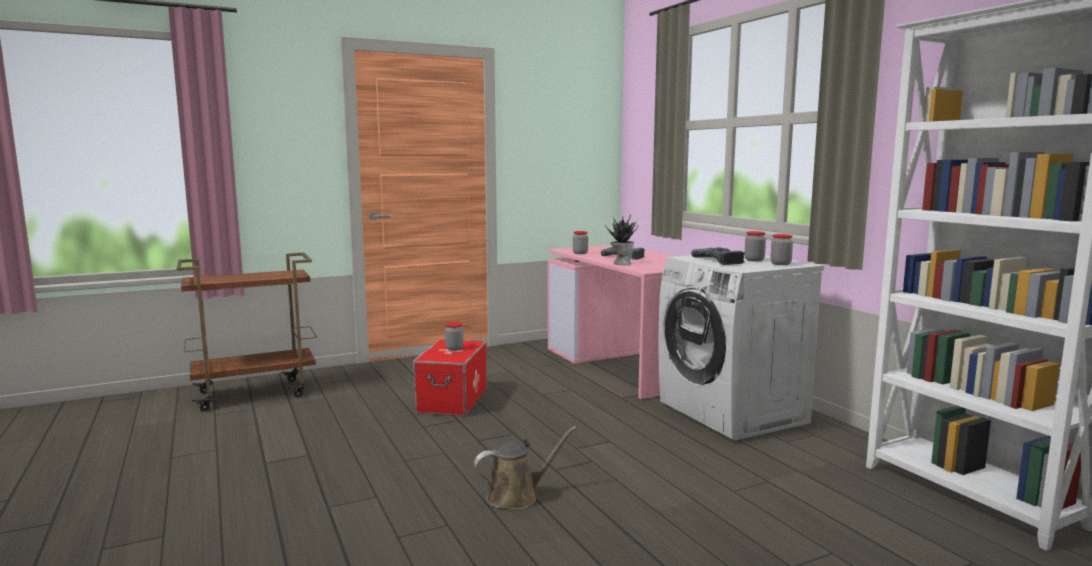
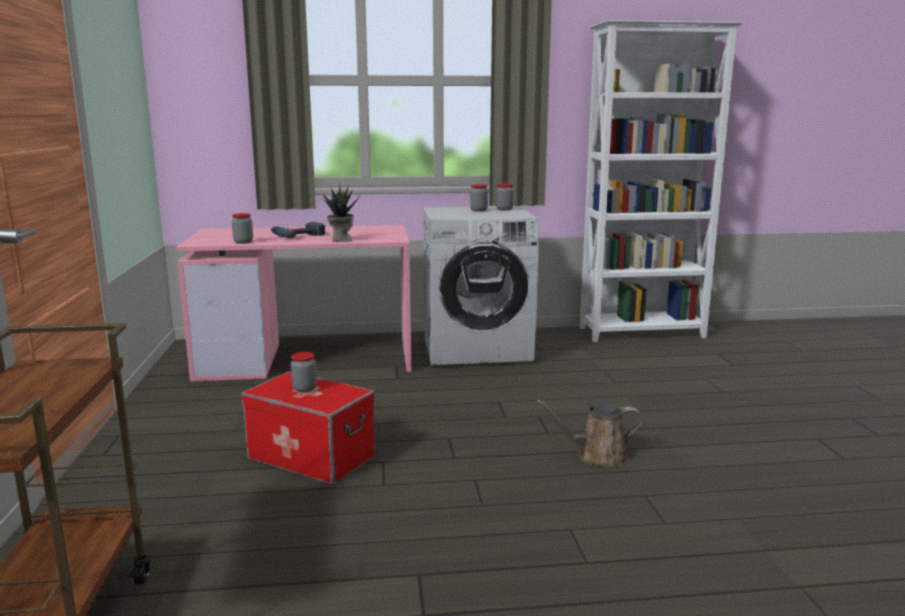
camera: 70 degrees left, 5 degrees up
brown watering can [474,426,577,510] -> brown watering can turned 90 degrees counterclockwise [536,400,643,468]
power drill [691,248,745,265] -> none

